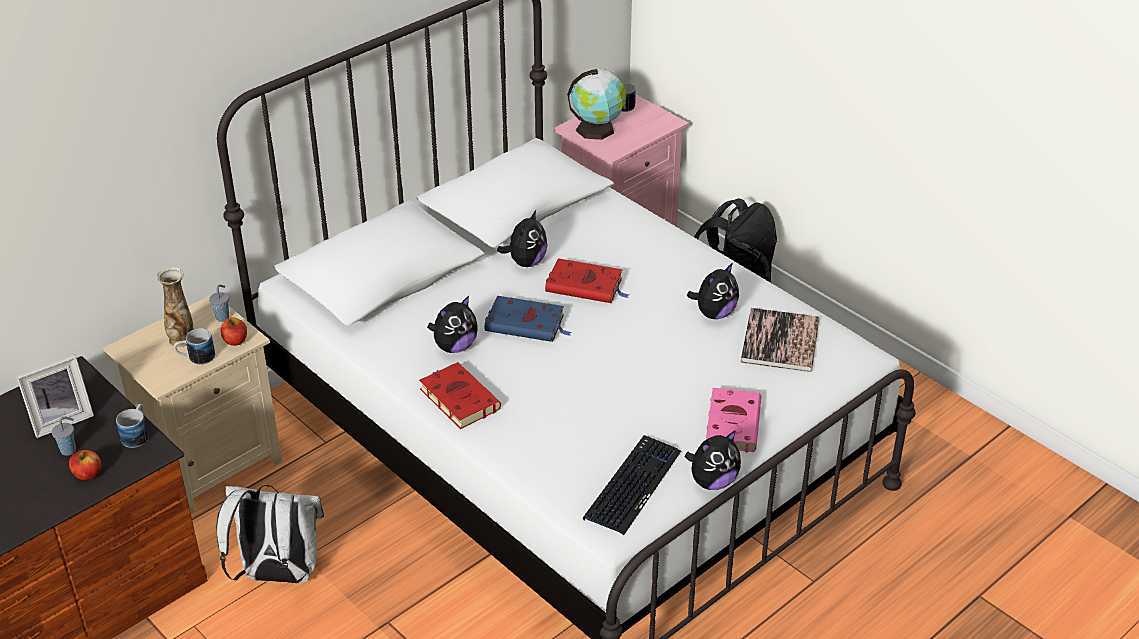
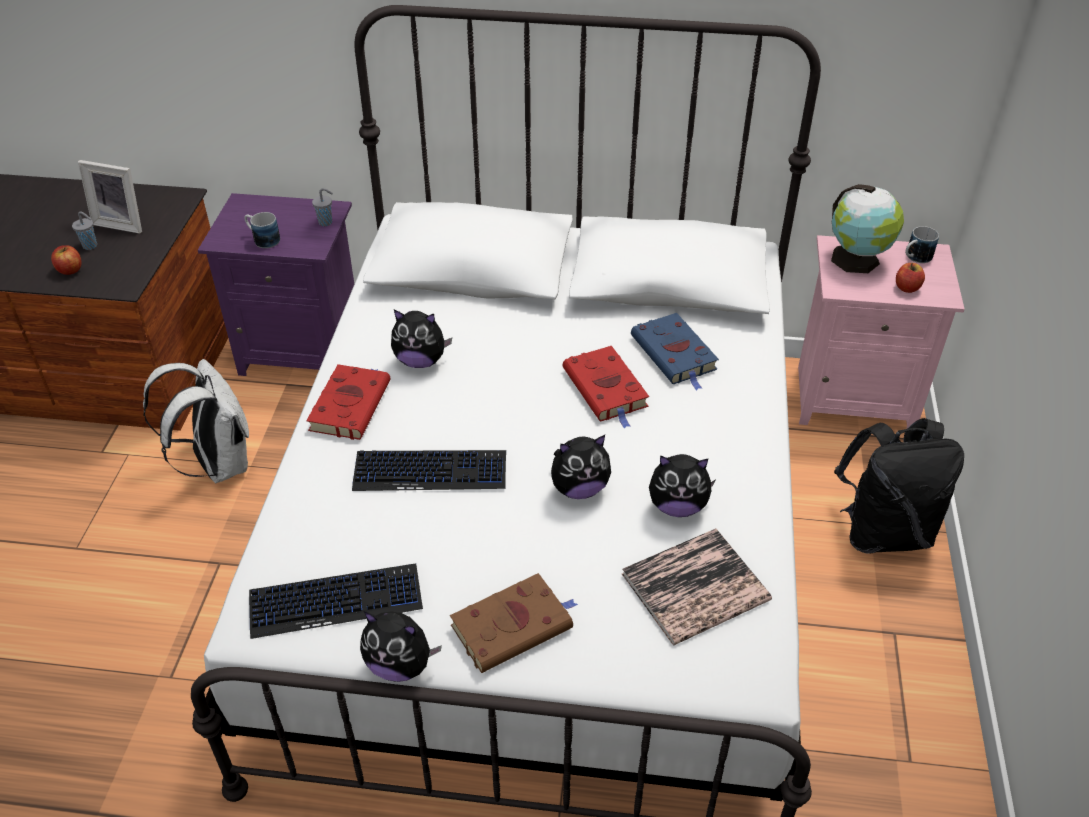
camera: 50 degrees right, 5 degrees up
beige nightstand [103,295,282,514] -> purple nightstand [198,193,354,376]
mug [116,404,149,448] -> none
vase [157,267,193,347] -> none
apple [221,318,247,346] -> apple moved to [896,263,925,293]
blue book [485,296,572,342] -> blue book moved to [631,313,719,390]
plush toy [497,210,547,267] -> plush toy moved to [551,435,611,499]
pink book [706,388,761,453] -> brown book [450,573,578,673]
none -> keyboard [352,450,506,491]

